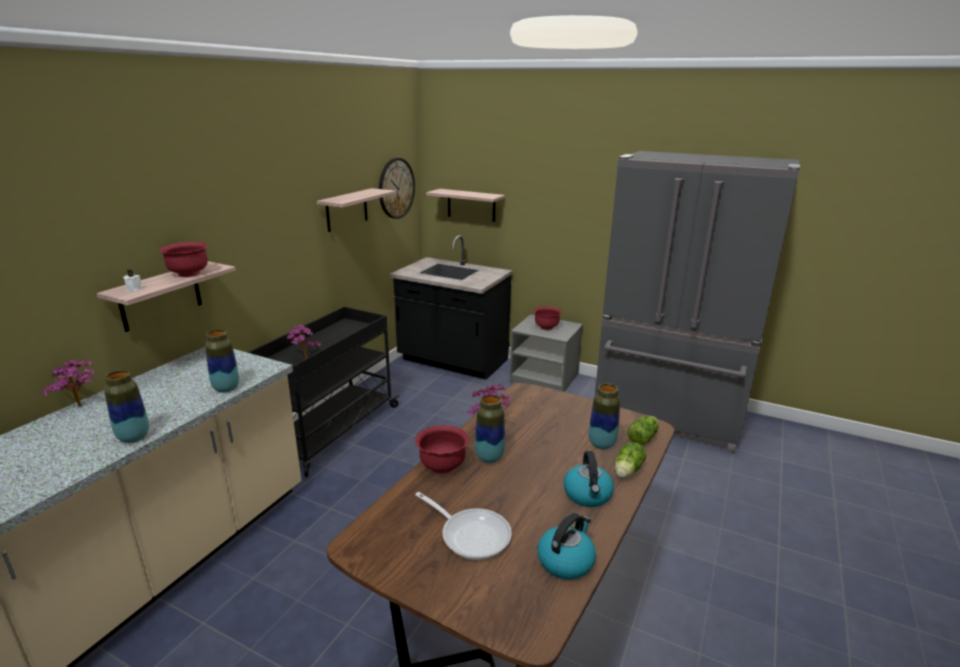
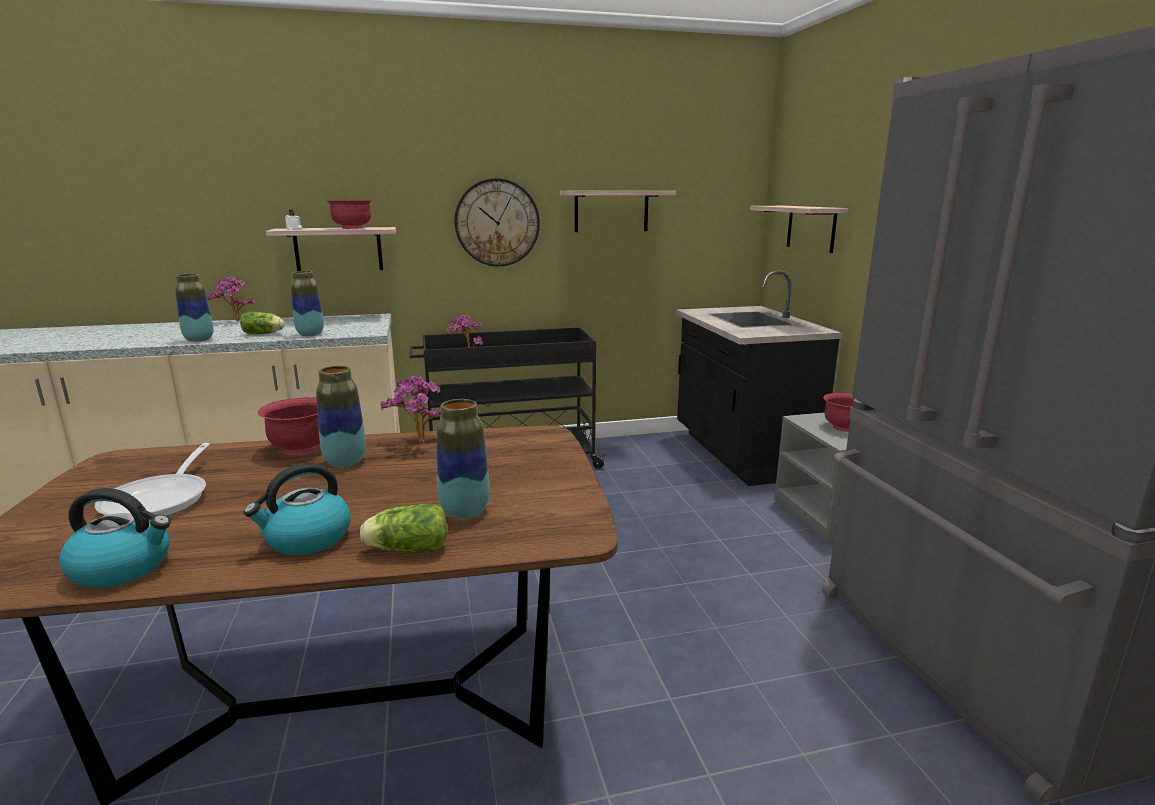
camera: 50 degrees right, 5 degrees down
wall clock [379,158,415,219] -> wall clock moved to [454,178,540,267]
lettuce [627,416,659,445] -> lettuce moved to [240,312,285,334]

